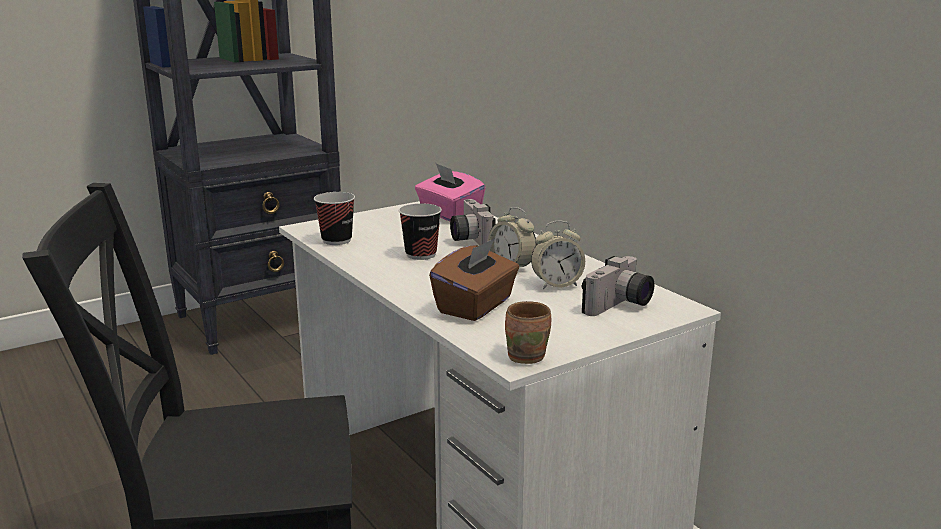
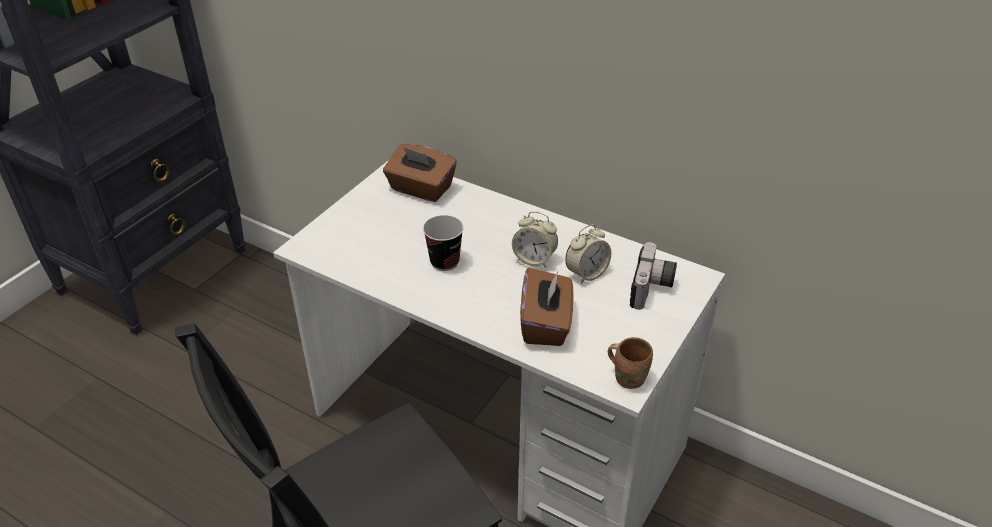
camera: 25 degrees left, 20 degrees up
cup [314,192,355,245] -> none
pink tissue box [415,163,486,221] -> brown tissue box [383,144,457,202]
camera [450,199,495,245] -> none

